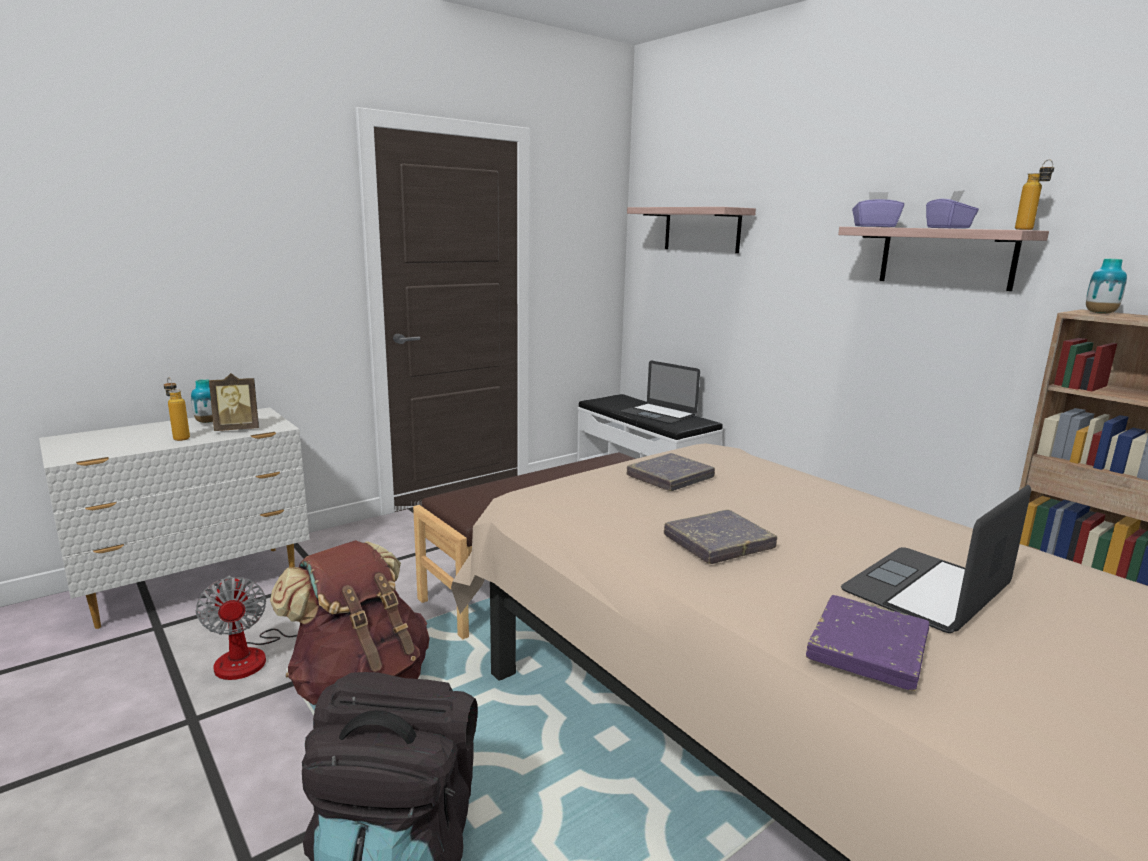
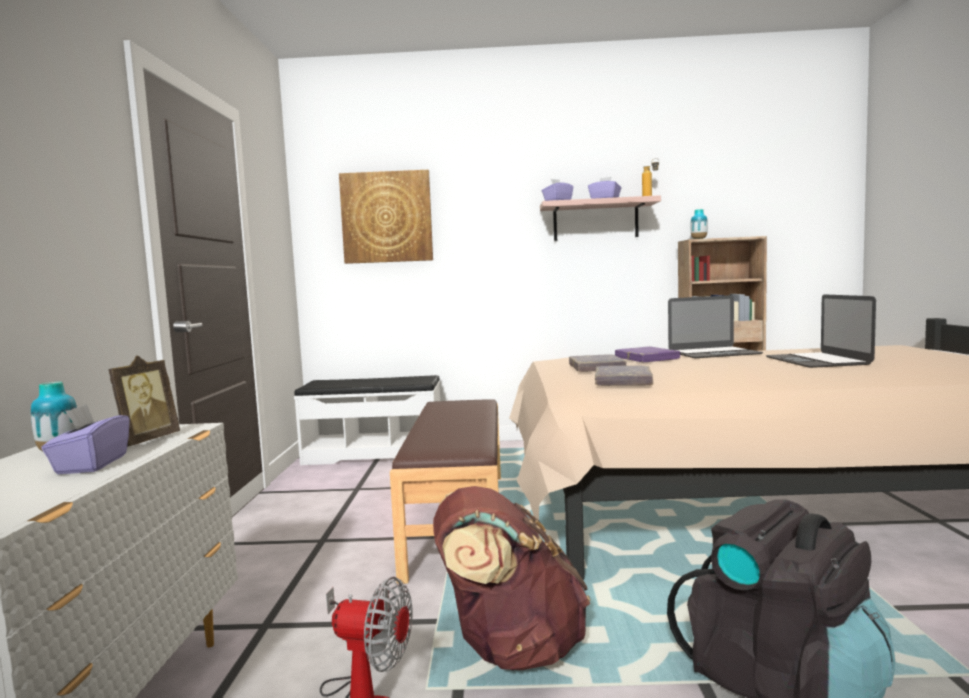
camera: 50 degrees left, 10 degrees down
bottle [164,377,190,441] -> purple tissue box [41,404,130,474]
laptop [621,360,700,424] -> laptop moved to [668,295,763,358]
shelf [627,207,756,253] -> picture [339,170,433,264]
grey book [664,509,777,564] -> grey book moved to [595,366,653,386]
purple book [806,595,929,691] -> purple book moved to [615,347,680,362]

